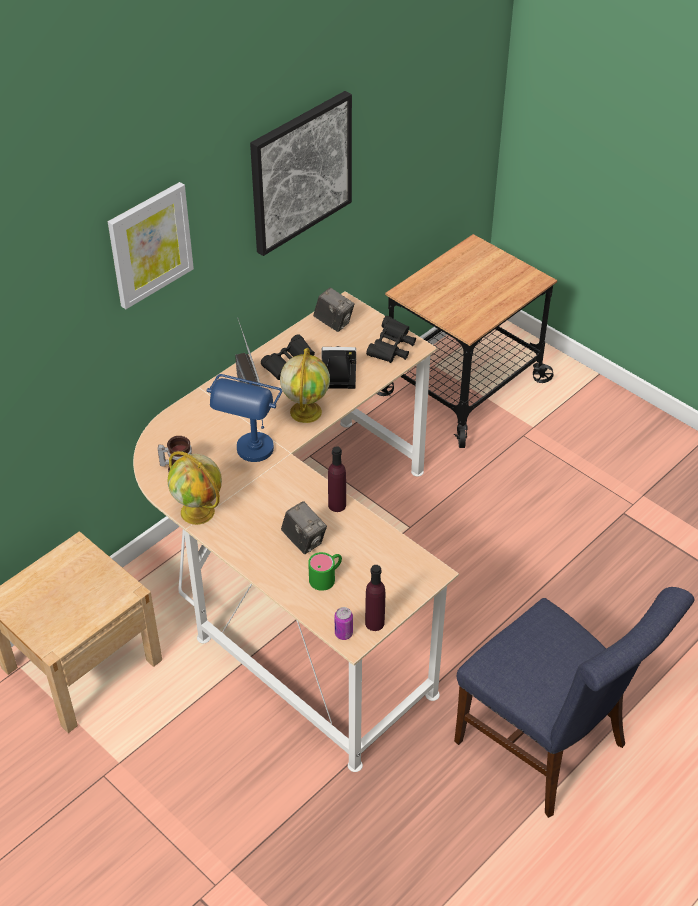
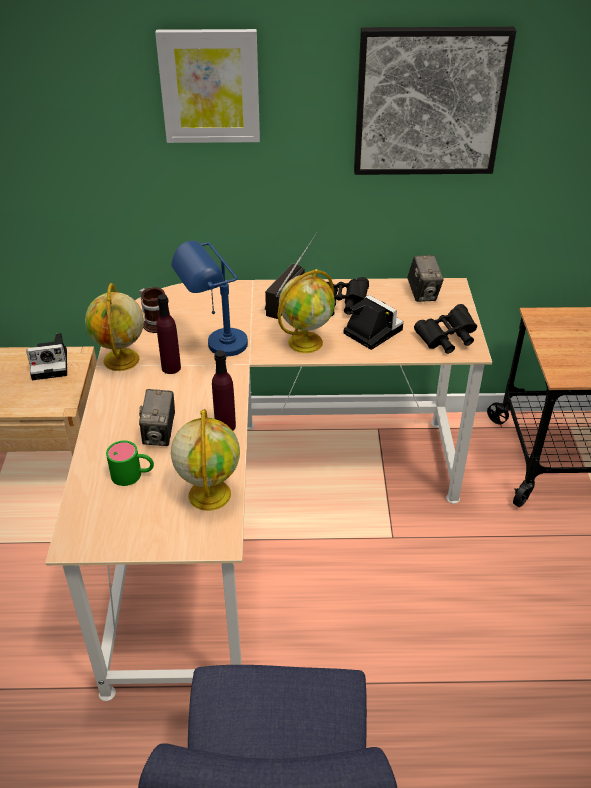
camera: 45 degrees right, 5 degrees down
can [335,607,353,640] -> none
purple bottle [365,565,385,631] -> purple bottle moved to [156,294,181,374]
none -> camera [27,333,67,380]
none -> globe [171,409,240,511]

